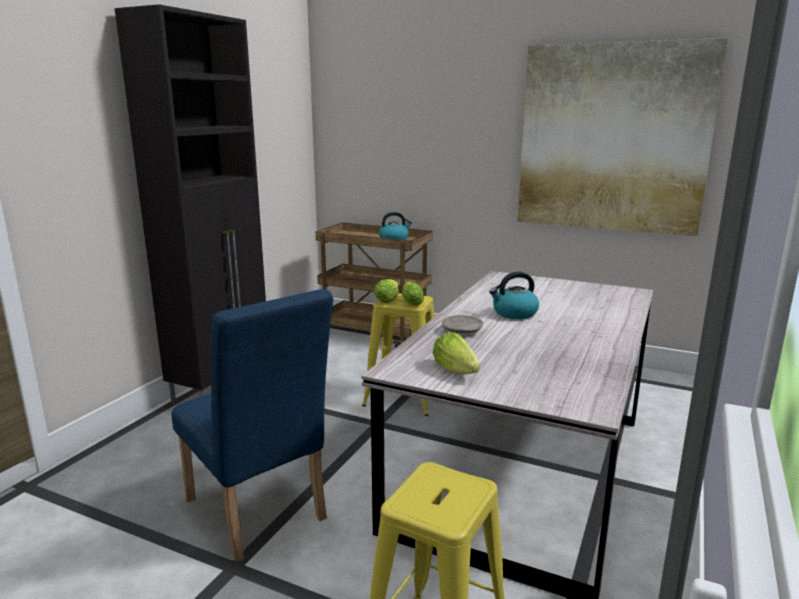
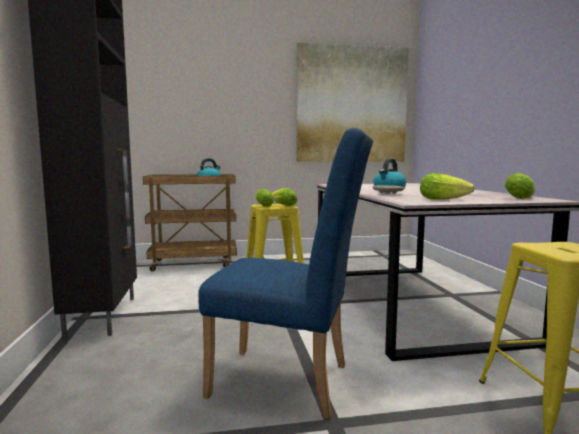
camera: 35 degrees left, 10 degrees down
none -> lettuce [505,173,535,199]

